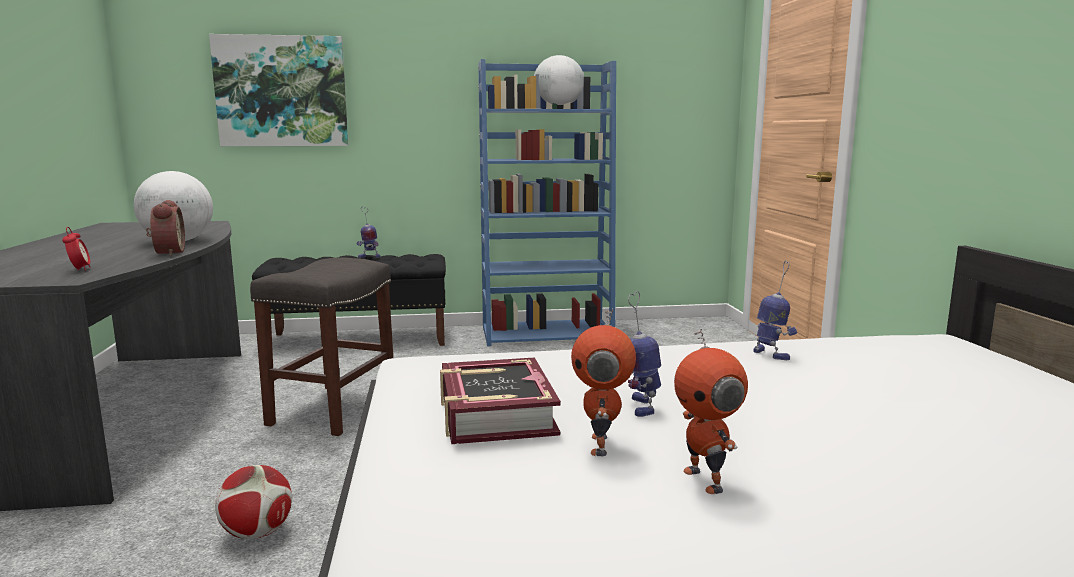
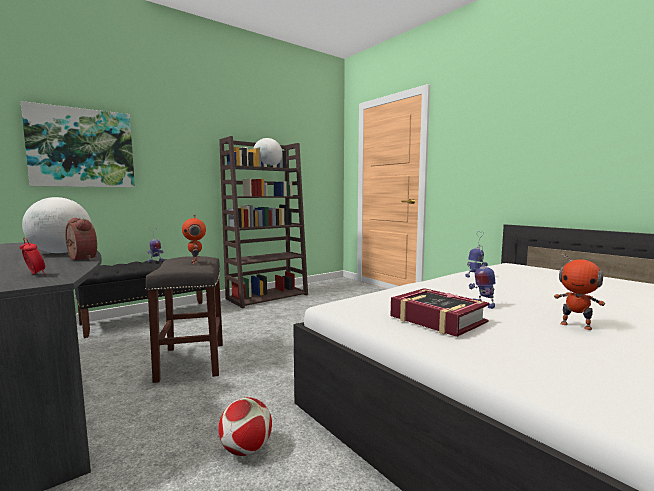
camera: 30 degrees left, 5 degrees down
blue bookcase [478,59,616,346] -> brown bookcase [219,136,308,308]
toy robot [571,308,636,456] -> toy robot moved to [182,214,206,264]

